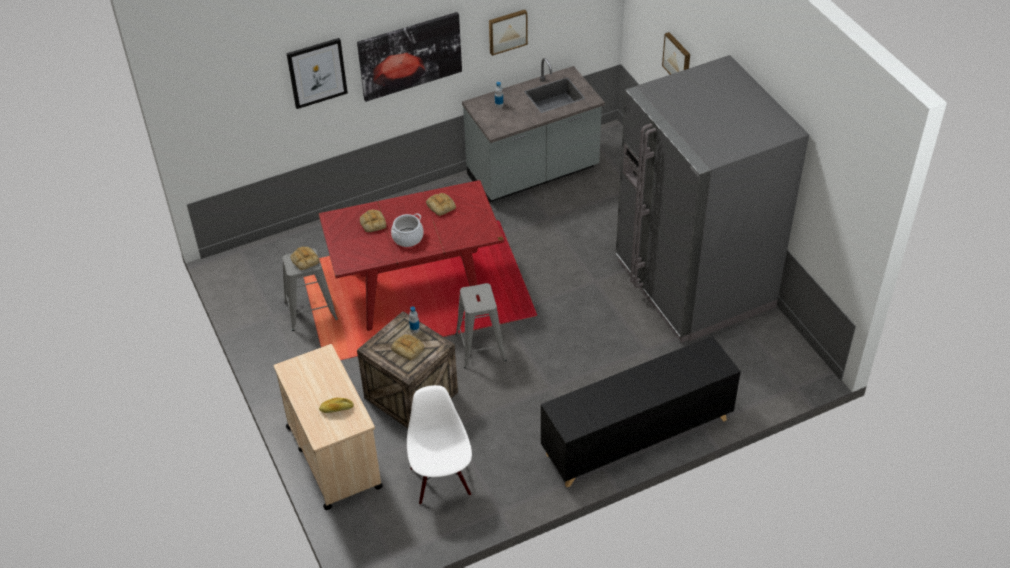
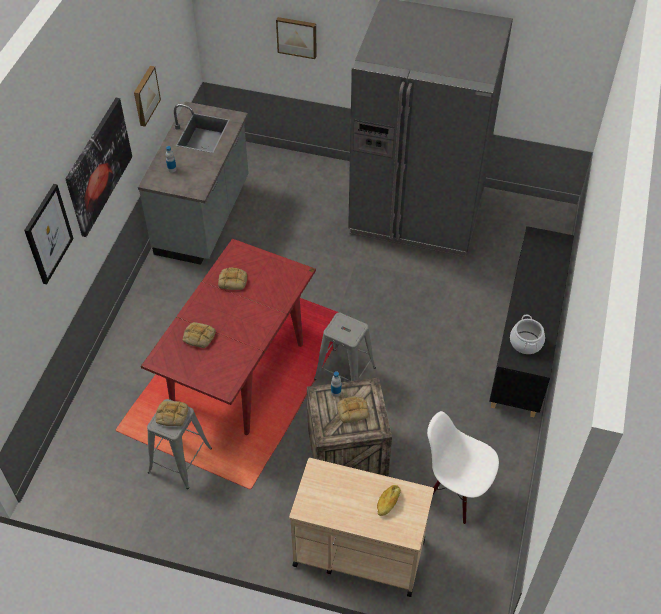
camera: 50 degrees left, 5 degrees up
cooking pot [391,213,424,247] -> cooking pot moved to [510,315,545,354]

